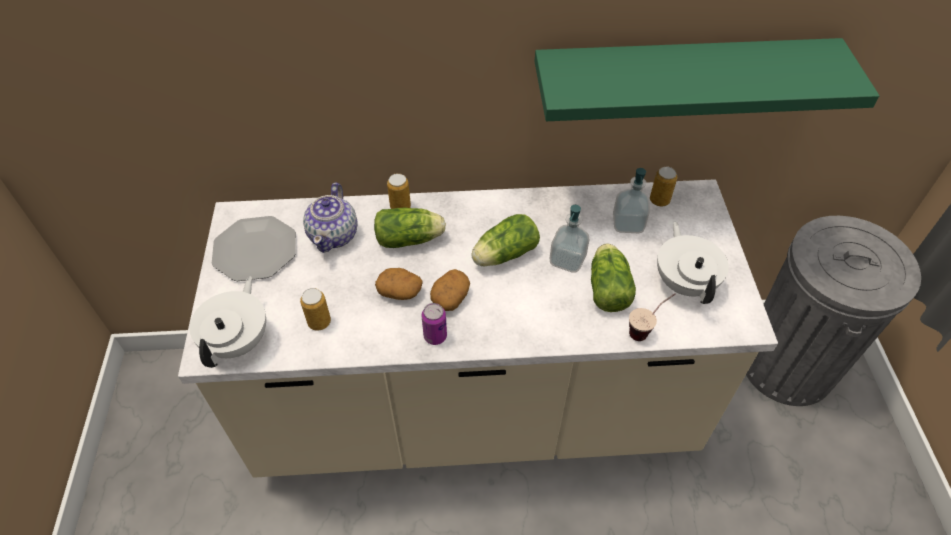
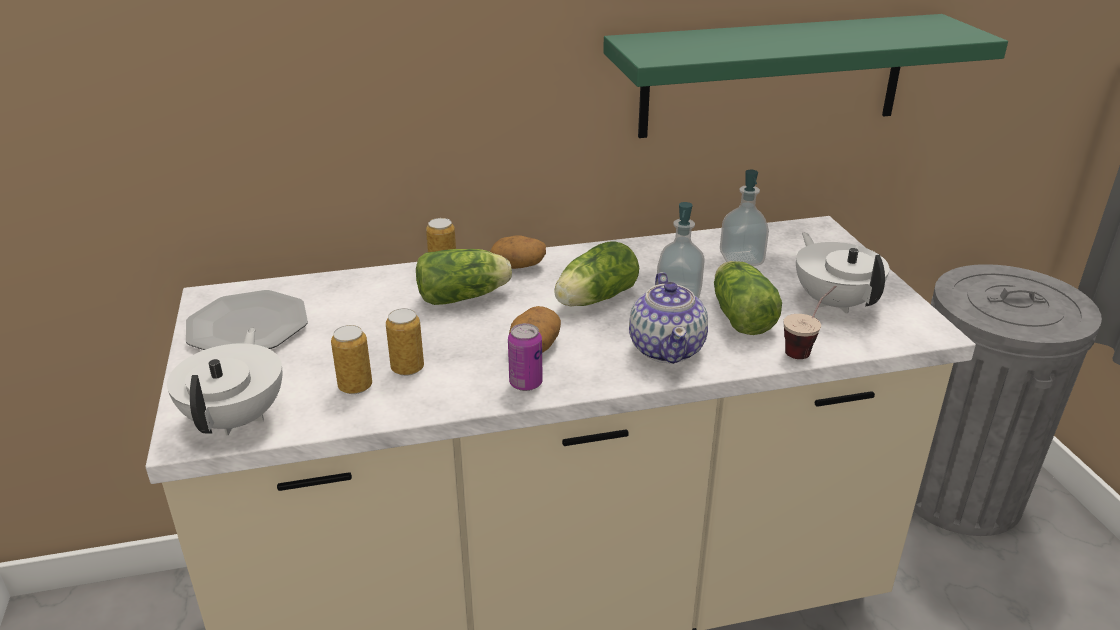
camera: 10 degrees left, 20 degrees down
teapot [303,182,358,253] -> teapot moved to [629,272,708,364]
potato [375,268,422,300] -> potato moved to [490,235,546,269]
can [650,167,677,206] -> can moved to [386,308,424,376]

